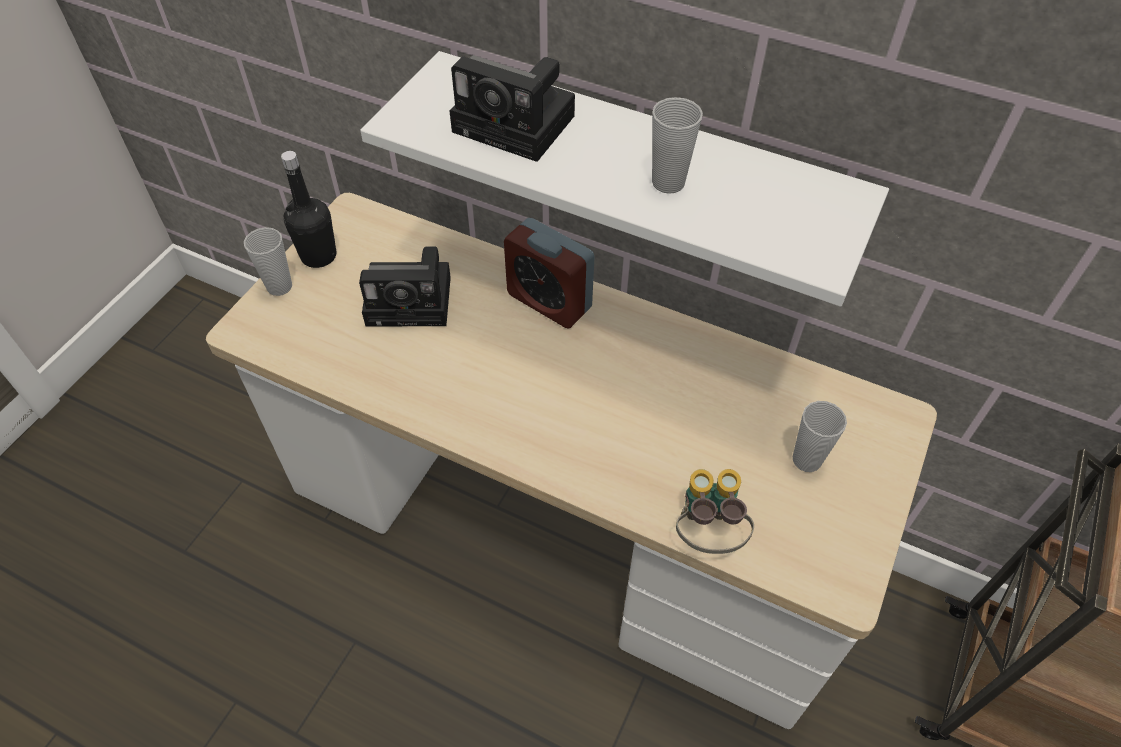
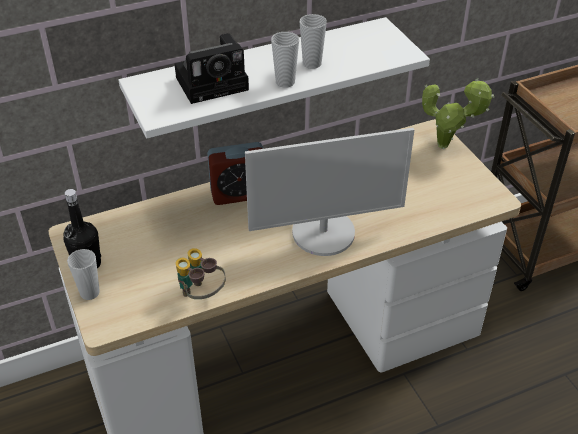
camera: 50 degrees left, 10 degrees down
camera [359,246,451,327] -> none
binoculars [676,469,754,554] -> binoculars moved to [176,248,226,299]
cup [793,401,847,472] -> cup moved to [271,32,299,88]
none -> monitor [245,128,414,256]
none -> potted plant [422,78,494,149]

